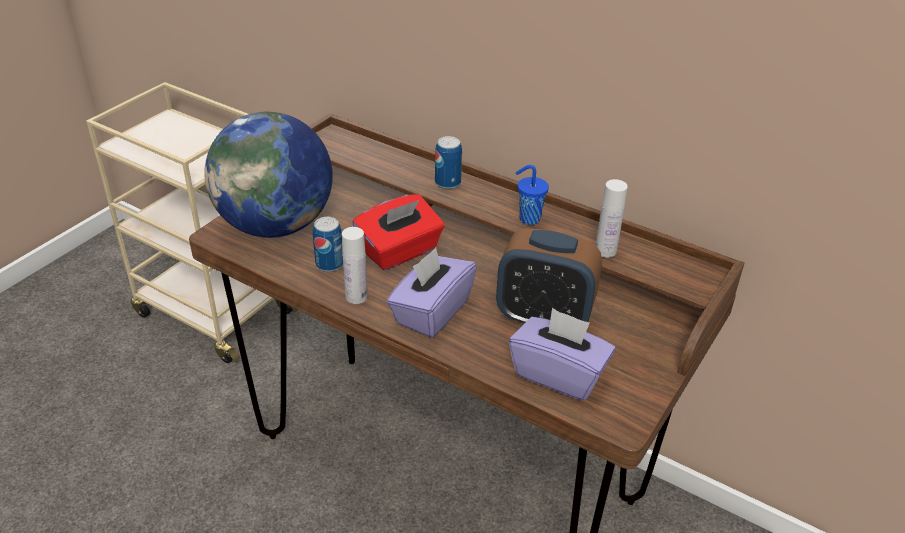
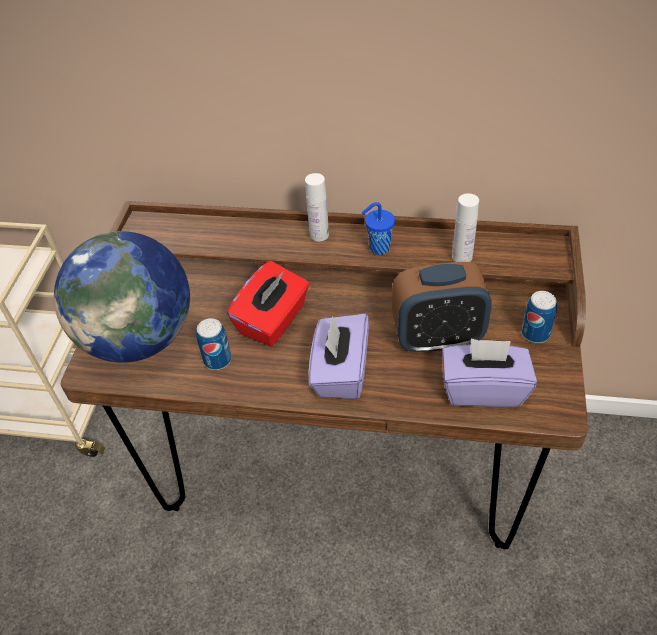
camera: 20 degrees left, 10 degrees up
white bottle [342,227,368,304] -> white bottle moved to [305,173,329,241]
can [435,136,462,189] -> can moved to [522,291,557,343]

